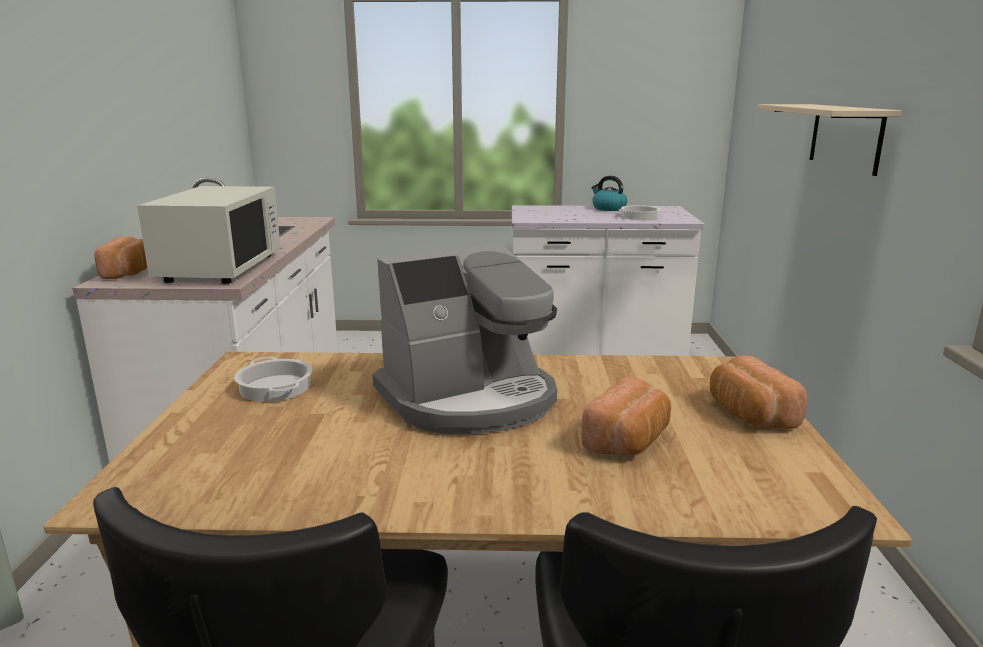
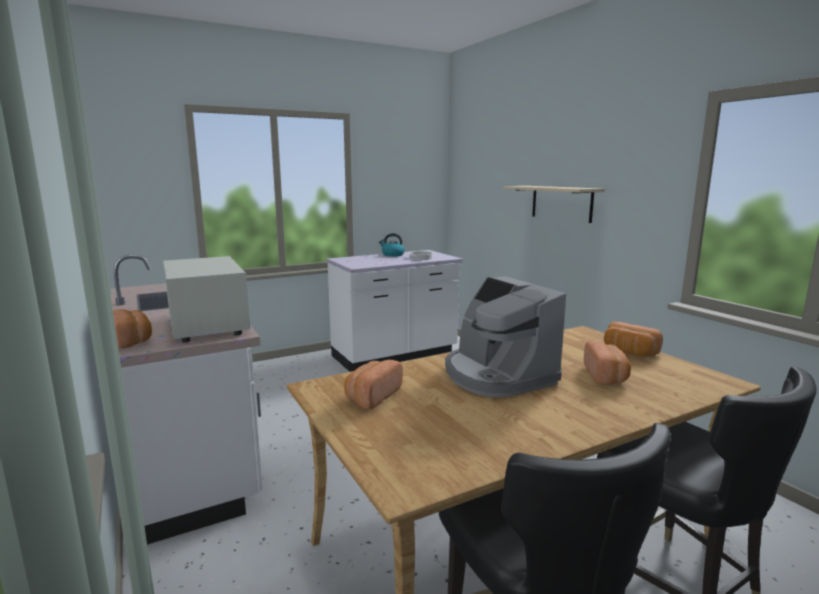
camera: 30 degrees left, 5 degrees down
cooking pot [234,357,313,402] -> bread [344,360,403,409]
coffee machine [373,244,557,434] -> coffee machine turned 120 degrees clockwise [445,276,566,397]

